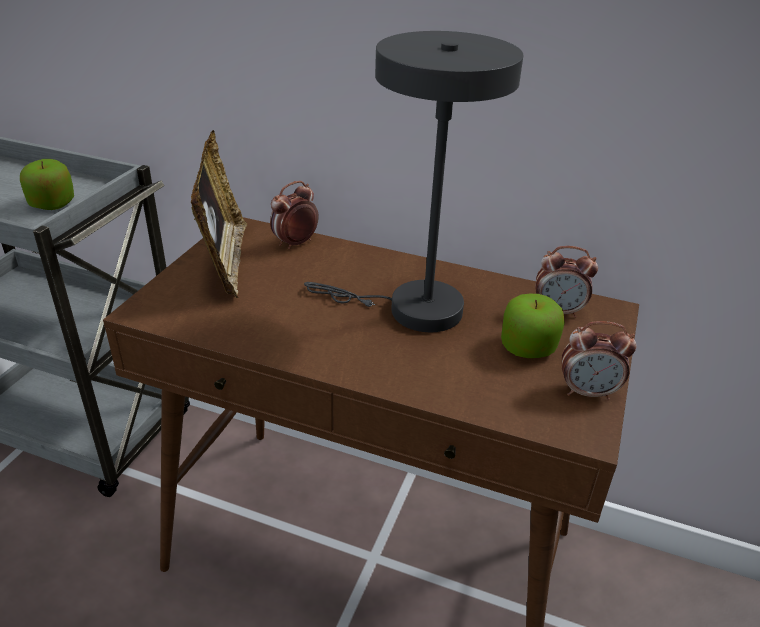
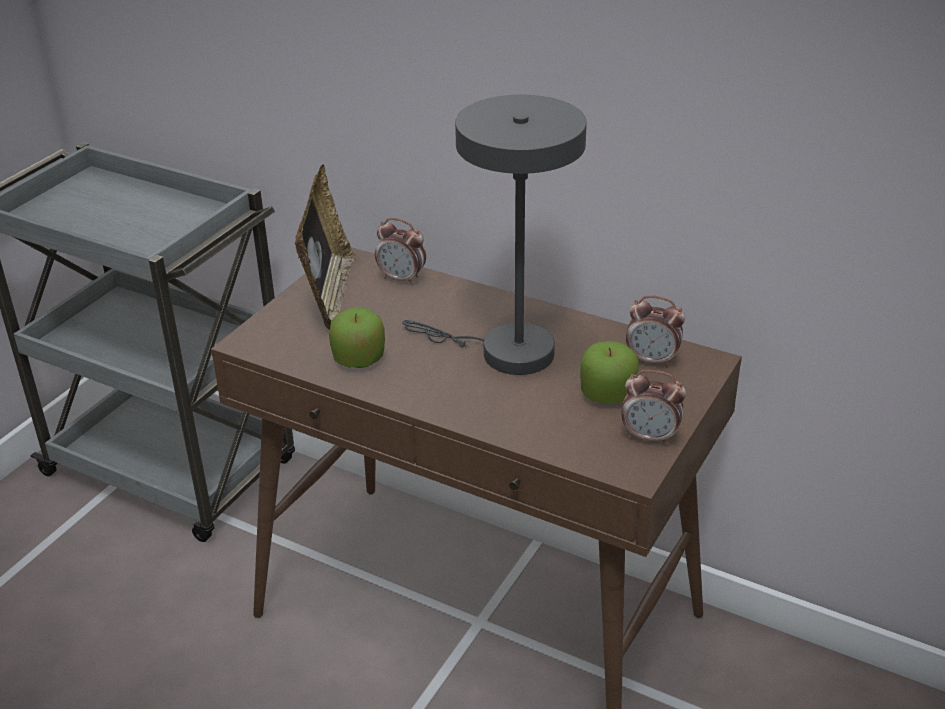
camera: 10 degrees right, 0 degrees up
apple [20,159,74,210] -> apple moved to [329,307,385,368]
alarm clock [270,181,319,249] -> alarm clock turned 120 degrees counterclockwise [375,218,426,285]

